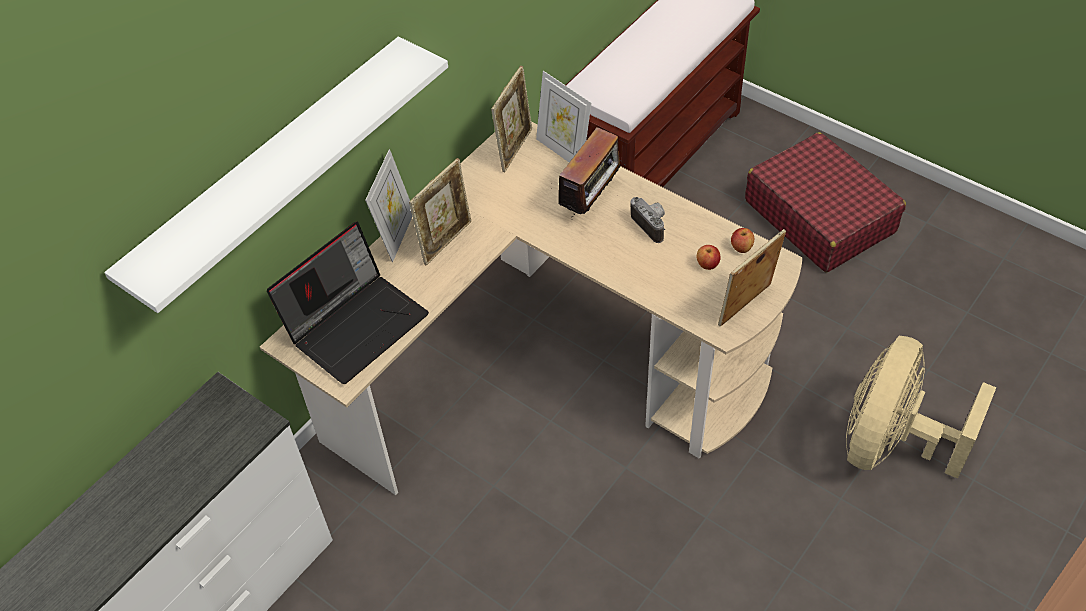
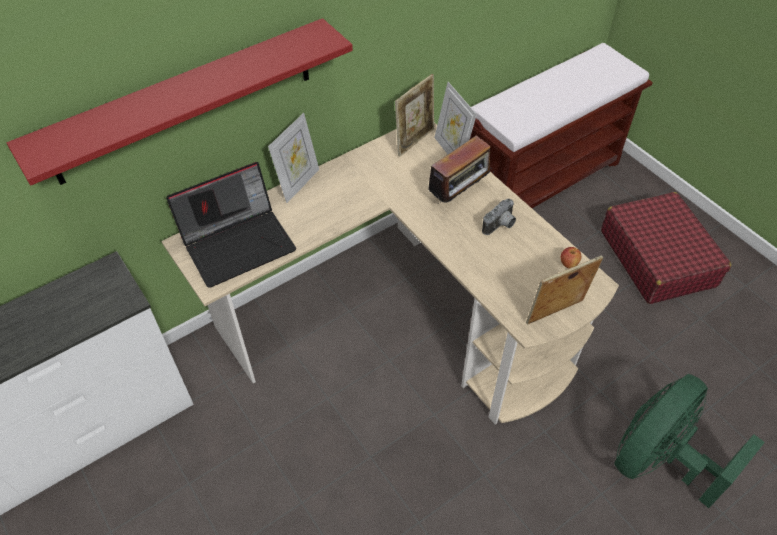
camera: 15 degrees right, 0 degrees up
white shelf [105,36,448,313] -> red shelf [7,18,353,185]
picture frame [409,158,471,266] -> none
camera [630,197,665,243] -> camera turned 60 degrees clockwise [482,198,516,235]
apple [697,245,720,270] -> none
beige fan [846,336,997,479] -> green fan [614,374,765,508]

